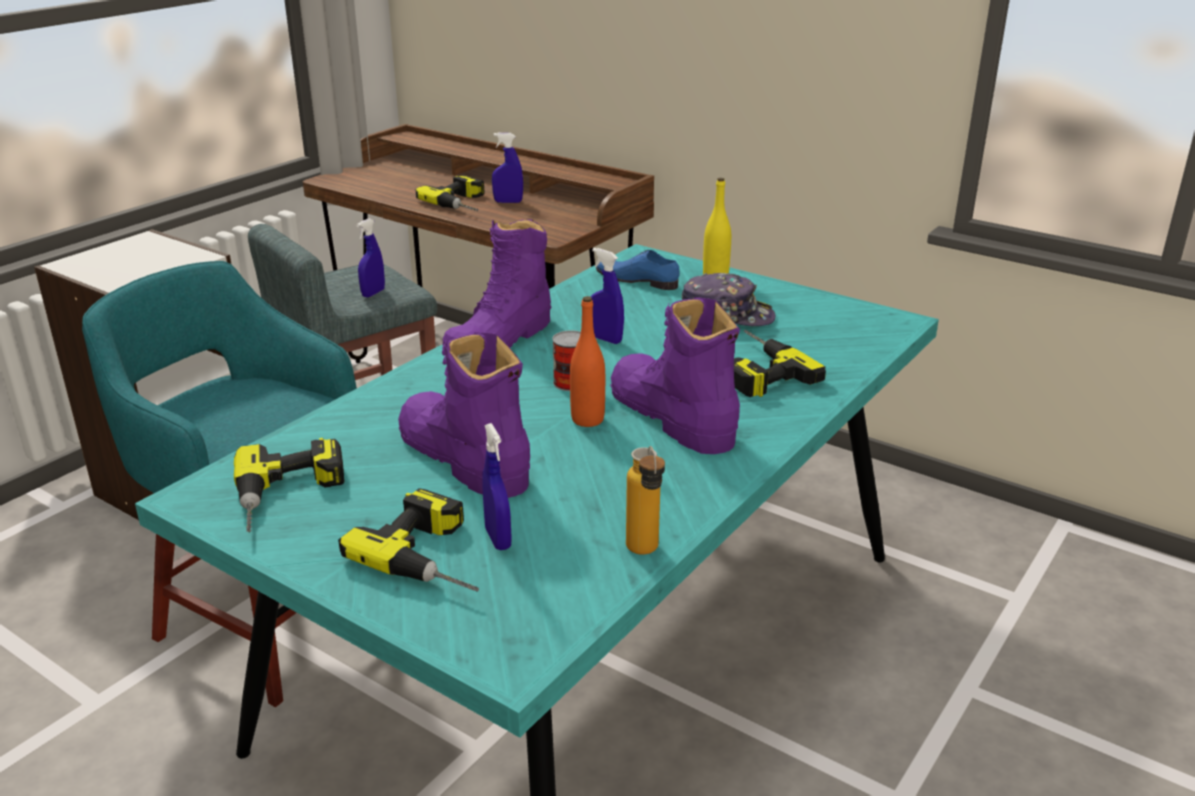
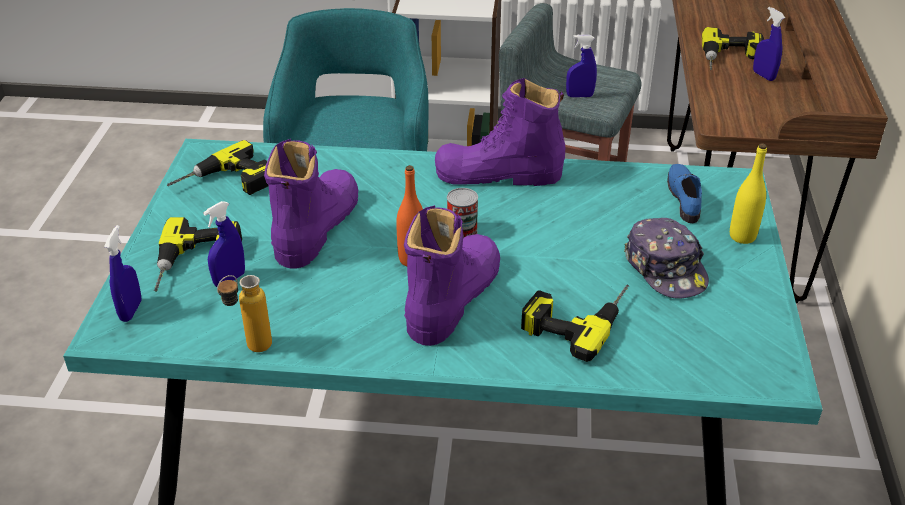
camera: 60 degrees right, 10 degrees up
blue spray bottle [591,248,624,344] -> blue spray bottle moved to [104,225,142,322]

